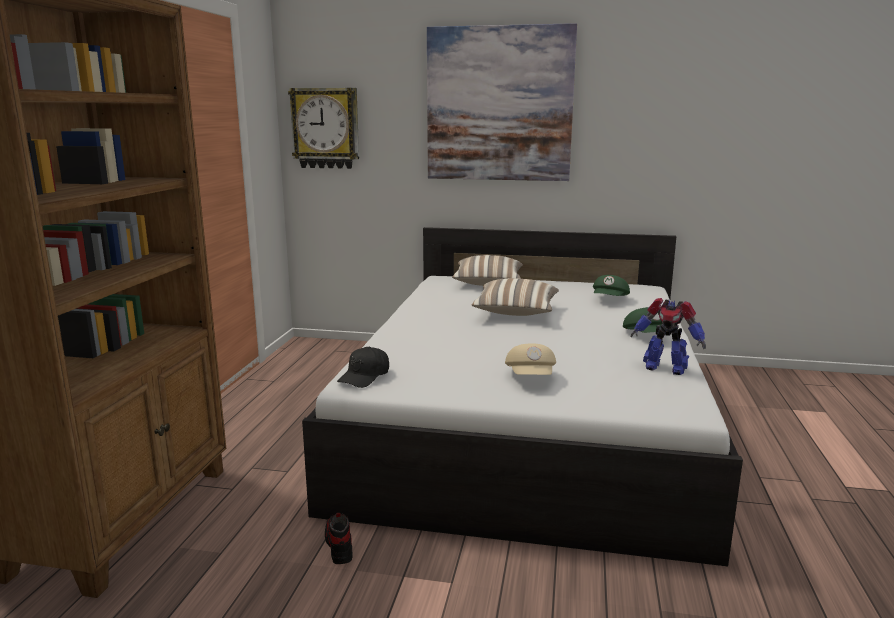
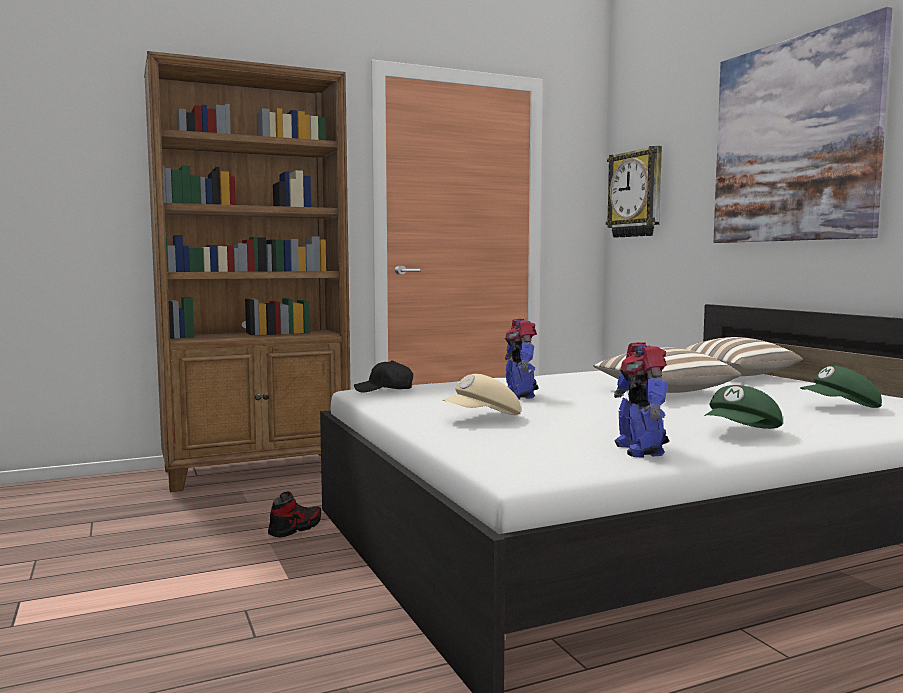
camera: 55 degrees right, 10 degrees down
none -> toy robot [505,318,539,399]

